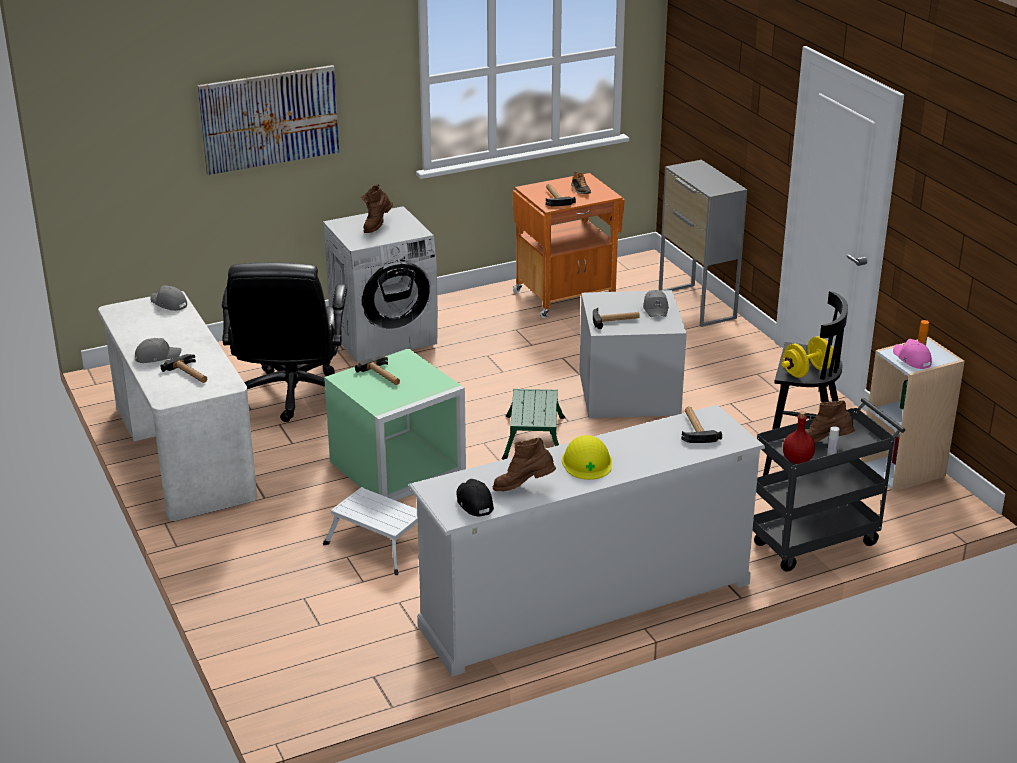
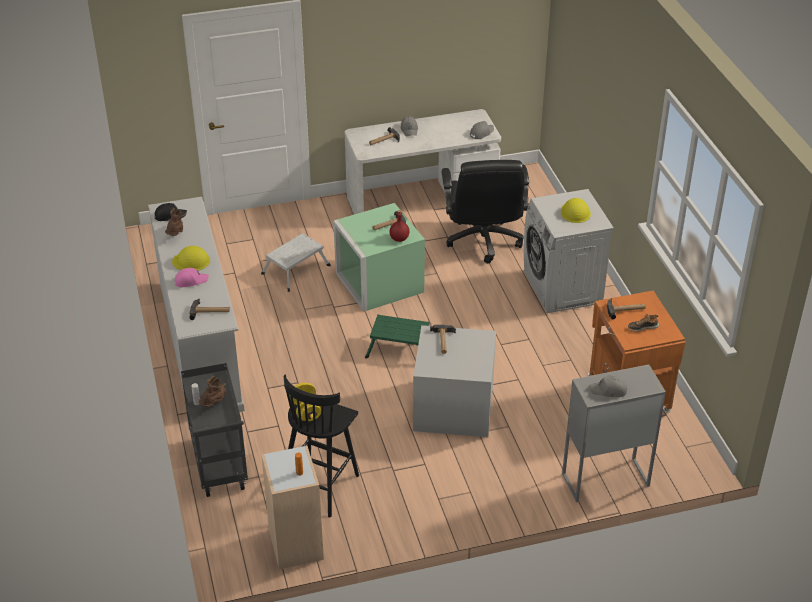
camera: 100 degrees right, 10 degrees up
picture [198,65,339,175] -> none
black office chair [222,263,347,422] -> black office chair turned 105 degrees counterclockwise [441,160,529,263]
brown boot [361,184,393,233] -> yellow hard hat [561,198,591,223]
grey cap [643,290,669,317] -> grey cap moved to [589,376,627,397]
red bottle [783,411,815,464] -> red bottle moved to [389,210,410,242]
pink cap [893,339,932,369] -> pink cap moved to [175,268,209,287]

